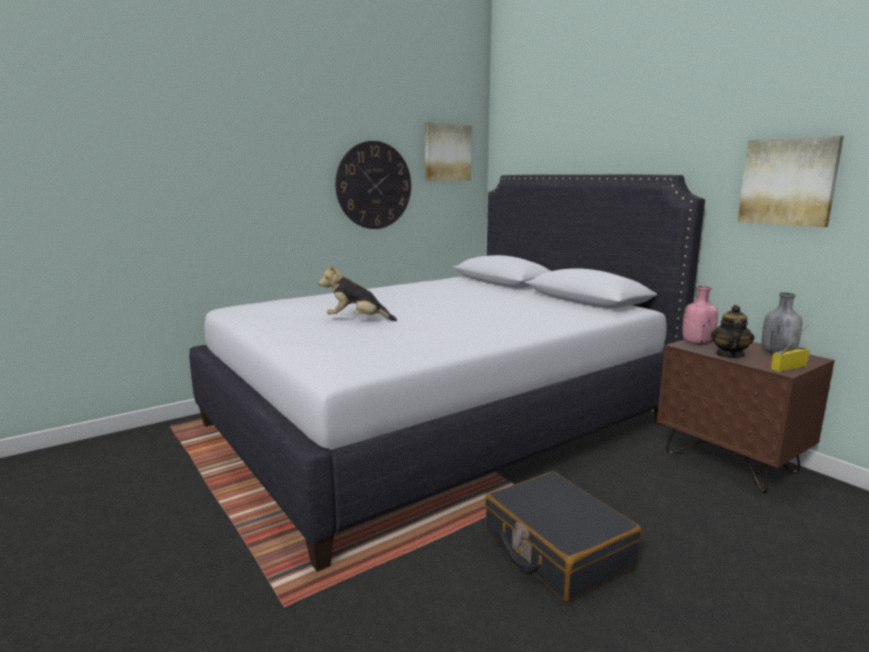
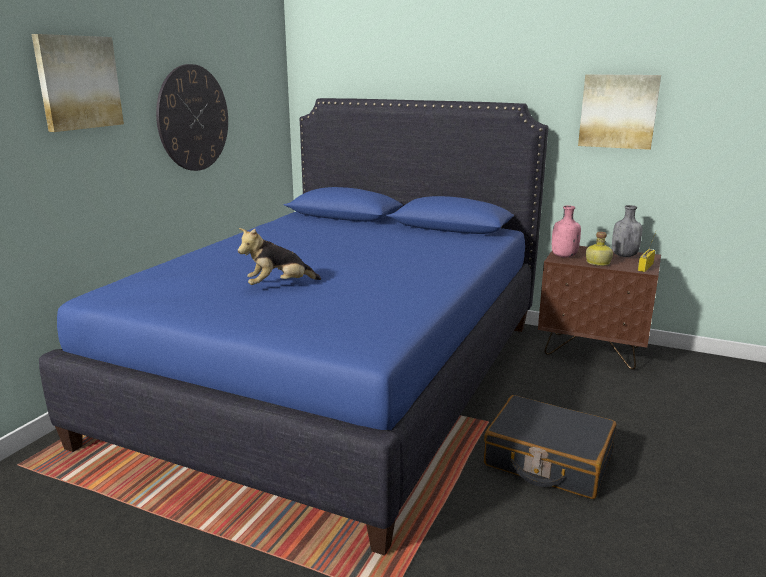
camera: 30 degrees left, 5 degrees up
white bed [189,174,705,572] -> blue bed [39,98,549,556]
picture [425,122,472,181] -> picture moved to [32,34,124,132]
teapot [711,305,754,358] -> bottle [586,232,613,266]

